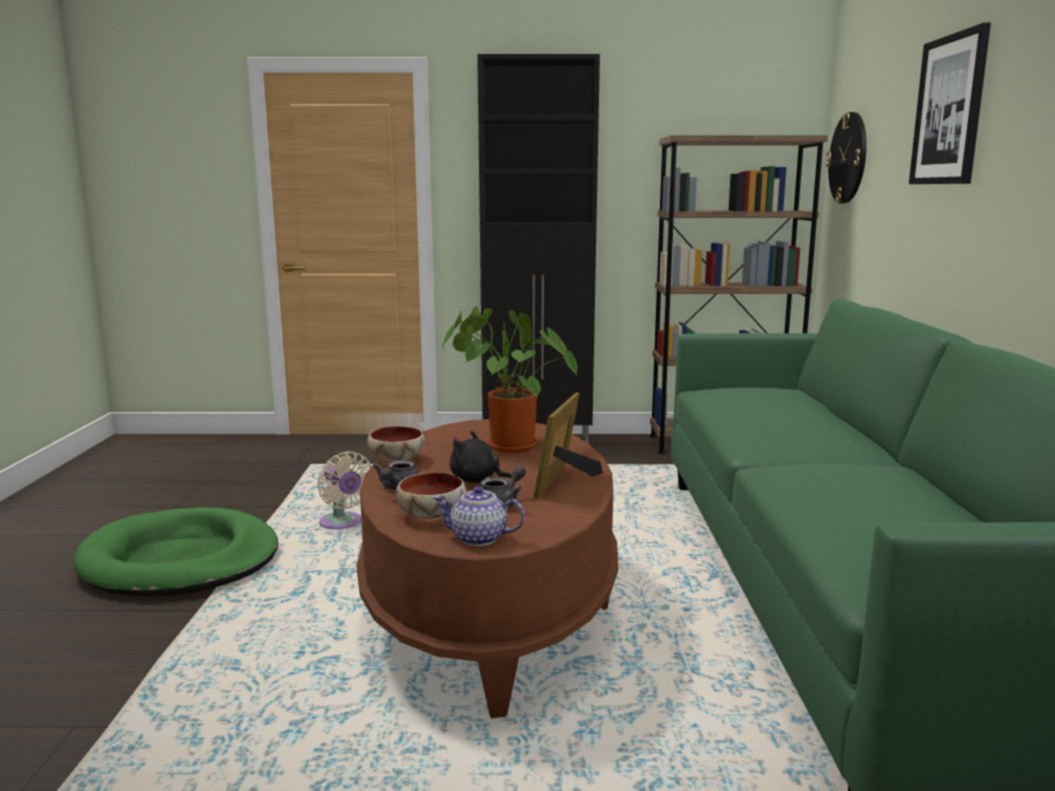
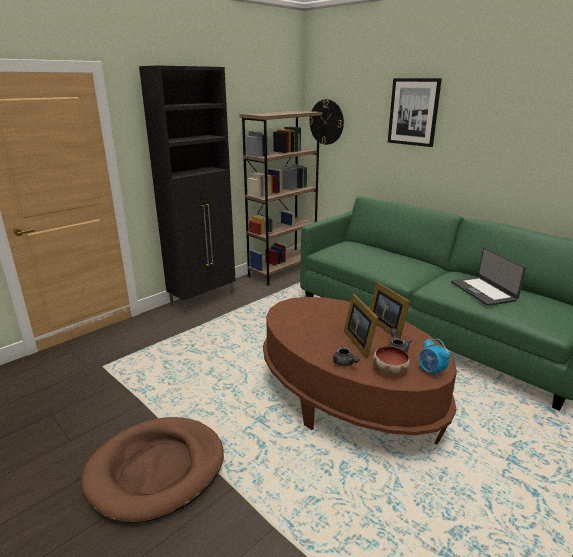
camera: 45 degrees left, 10 degrees up
green dog bed [73,507,278,596] -> brown dog bed [81,417,224,523]
beige fan [318,451,372,529] -> none
bowl [367,426,424,463] -> none
teapot [433,486,525,546] -> alarm clock [419,339,450,378]
potted plant [443,307,577,453] -> none
black plush toy [449,431,512,483] -> picture frame [344,294,378,358]
none -> laptop [451,247,526,306]

